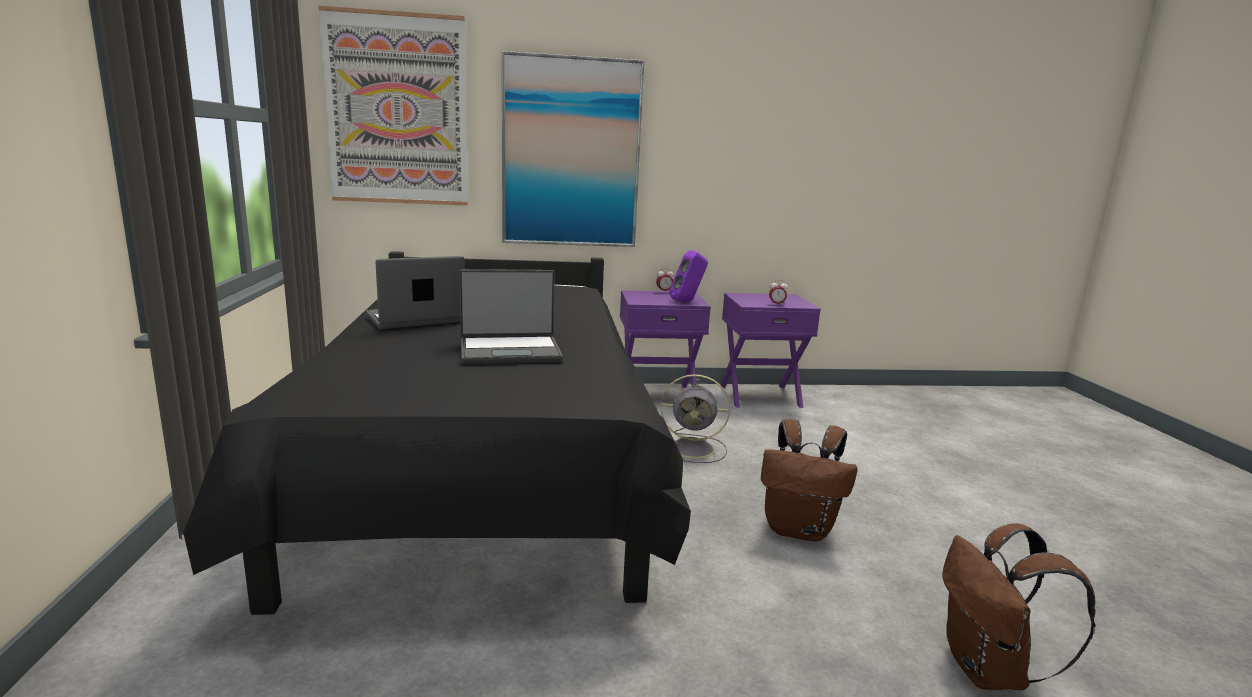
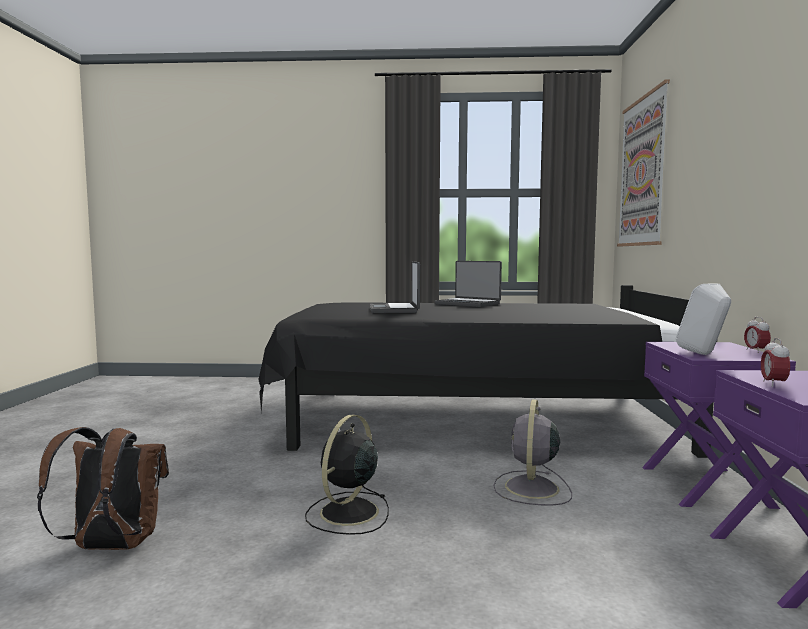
camera: 100 degrees right, 10 degrees down
laptop [366,256,465,329] -> laptop turned 150 degrees clockwise [434,261,502,307]
picture [502,51,644,247] -> none
purple speaker [669,250,708,302] -> white speaker [676,283,731,355]
brown backpack [761,419,857,541] -> black fan [305,415,389,535]

